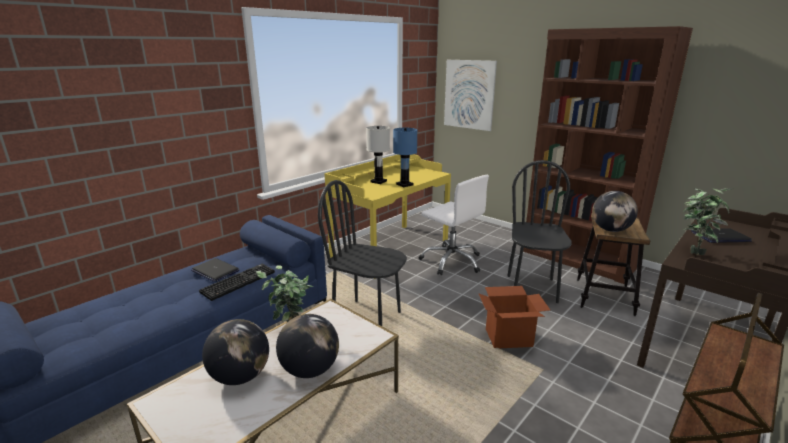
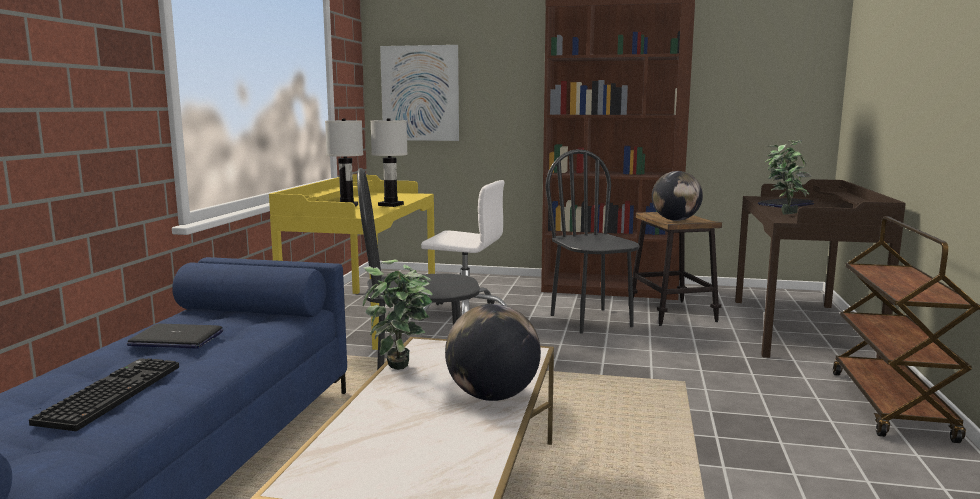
camera: 30 degrees left, 10 degrees down
keyboard [199,264,275,301] -> keyboard moved to [29,358,179,431]
globe [202,319,269,385] -> none
blue table lamp [393,128,418,187] -> white table lamp [370,118,408,207]
cardboard box [478,286,550,348] -> none

